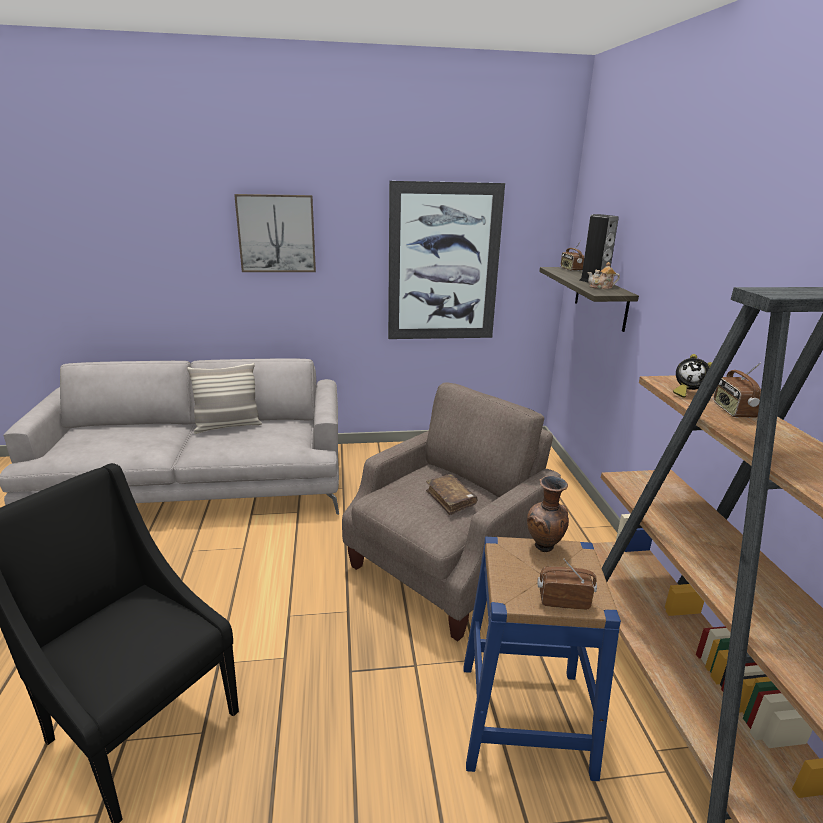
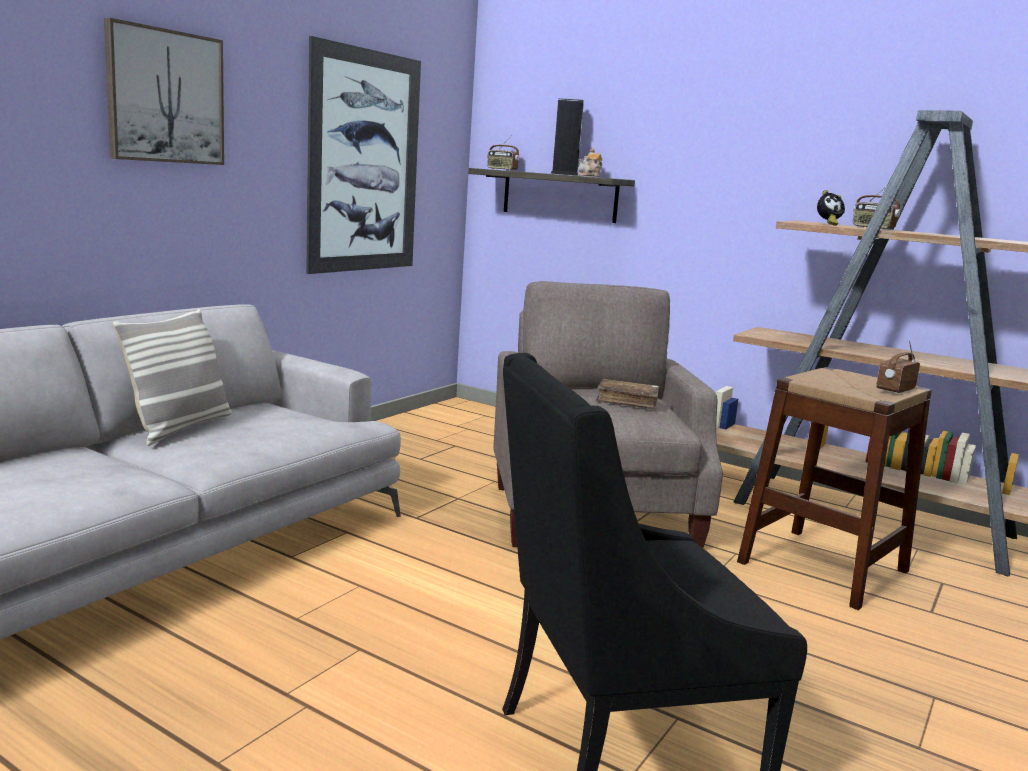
camera: 50 degrees left, 10 degrees down
blue stool [464,537,621,781] -> brown stool [737,367,932,610]
brown vase [527,476,569,552] -> none

